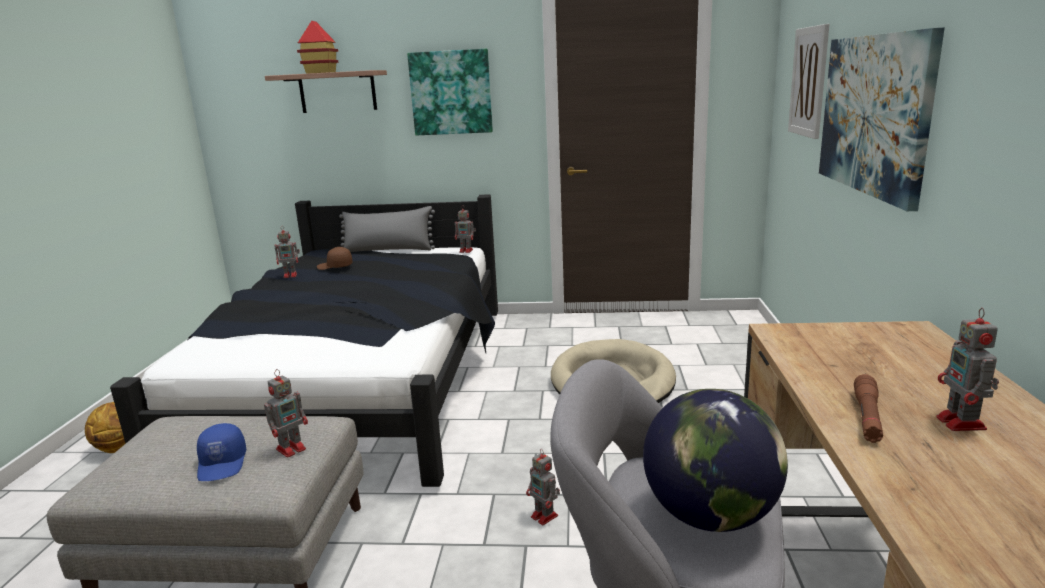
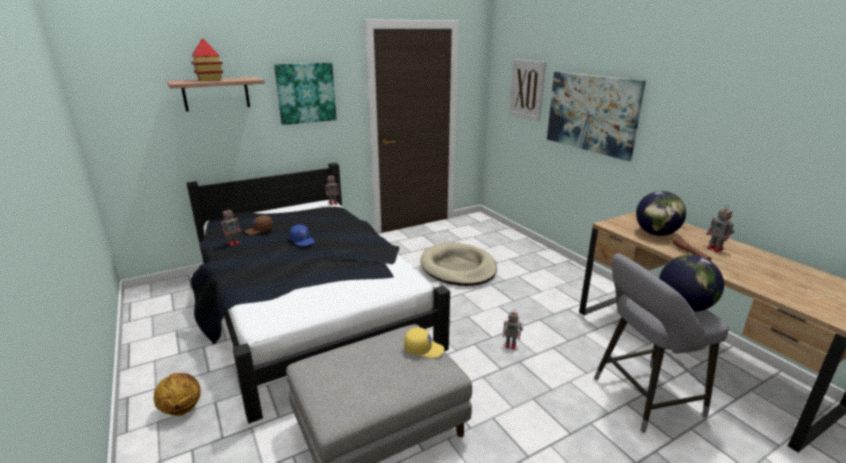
camera: 35 degrees left, 5 degrees up
blue cap [197,423,246,481] -> blue cap moved to [289,224,315,246]
toy robot [264,369,308,458] -> yellow cap [404,328,445,358]
grey pillow [339,206,435,252] -> none
none -> globe [636,191,686,236]

